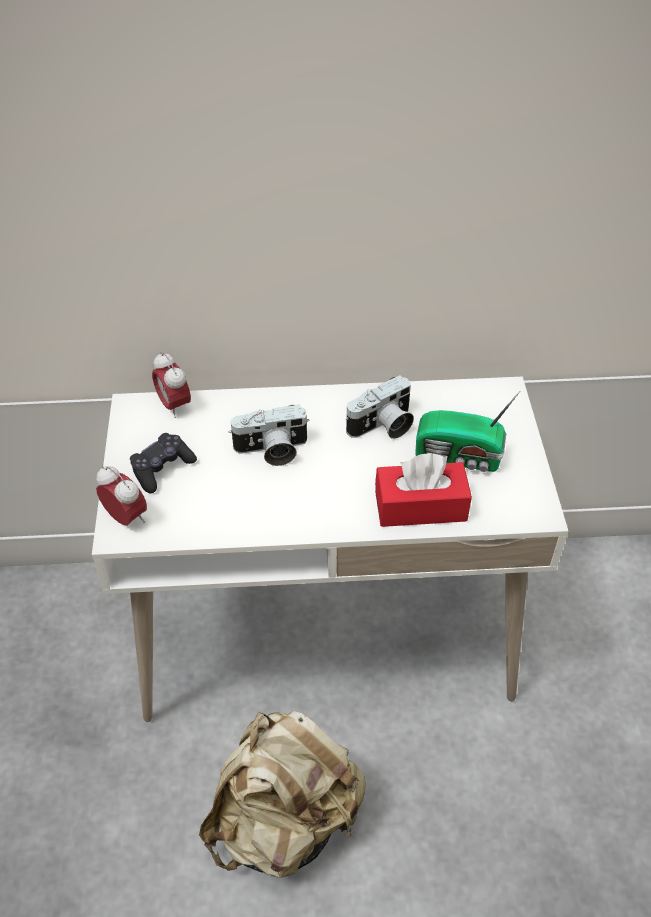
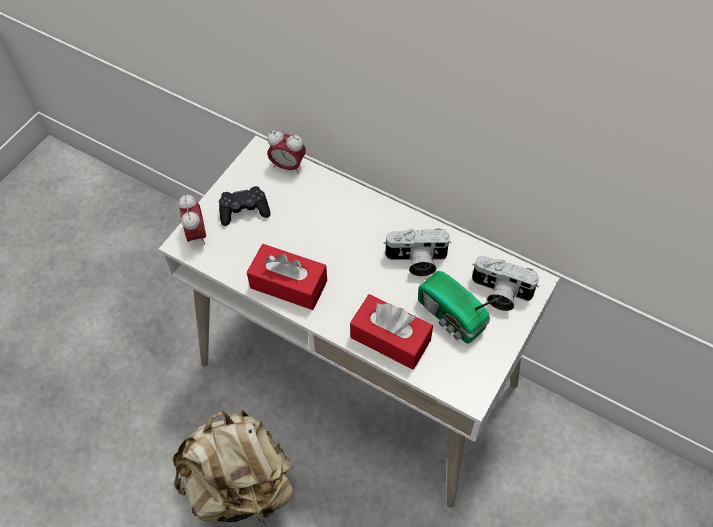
camera: 35 degrees right, 10 degrees up
alarm clock [152,352,191,418] -> alarm clock turned 75 degrees counterclockwise [267,130,306,173]
camera [229,405,310,466] -> camera moved to [472,256,539,311]
none -> red tissue box [247,244,327,310]

